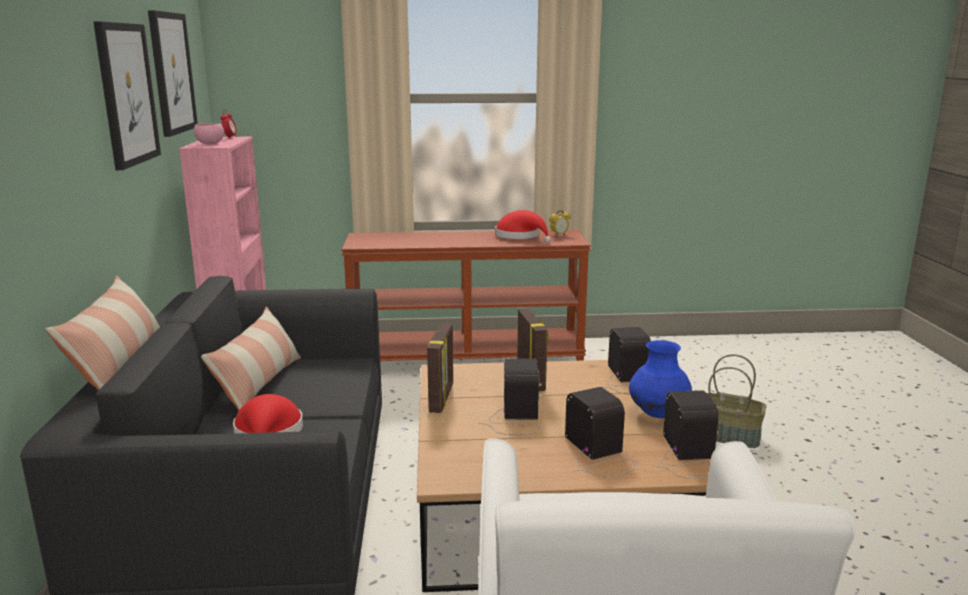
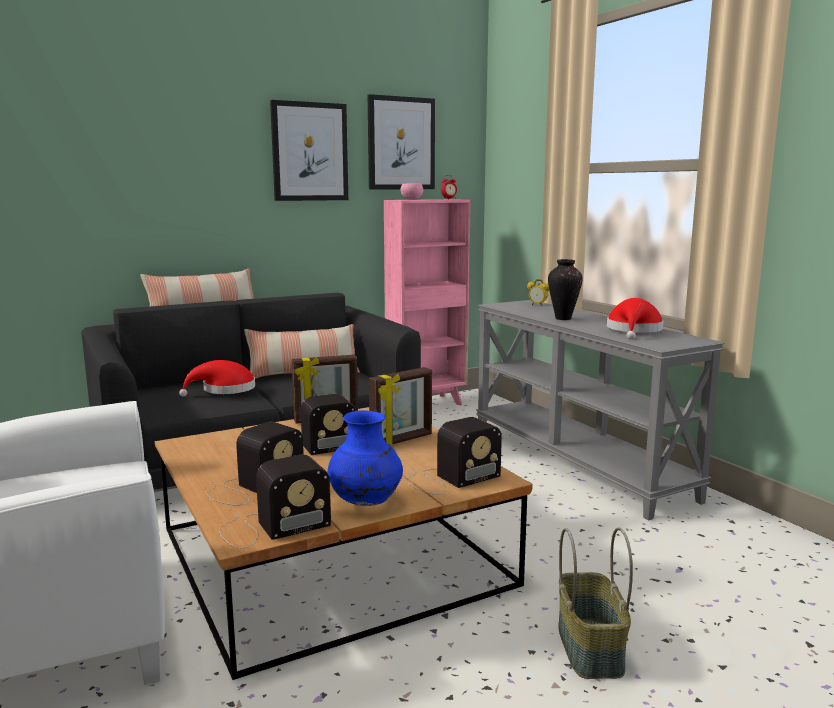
camera: 65 degrees right, 5 degrees down
brown console table [342,230,591,361] -> grey console table [476,300,725,520]
alarm clock [549,210,571,236] -> alarm clock moved to [527,279,549,306]
none -> vase [548,259,583,320]

